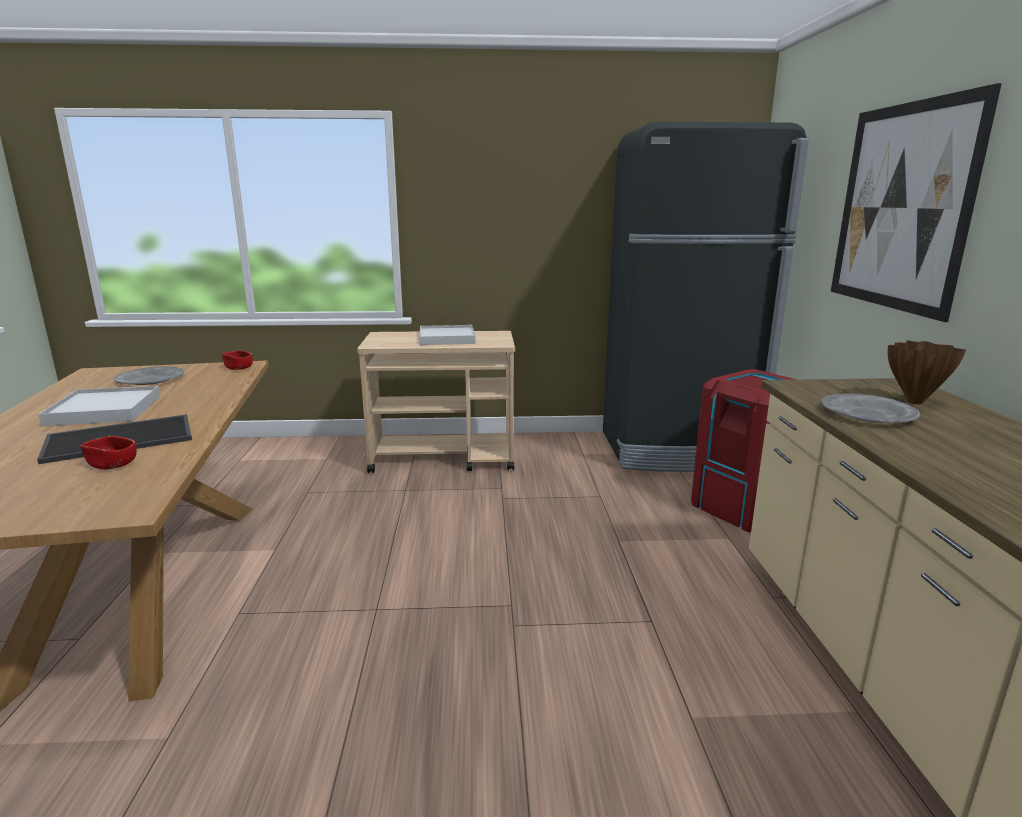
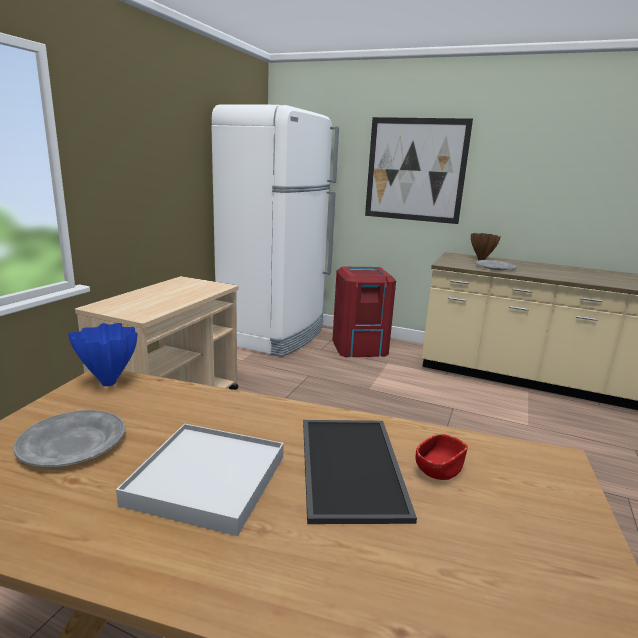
camera: 65 degrees left, 0 degrees up
red bowl [222,350,253,370] -> blue vase [68,323,137,386]
white tray [419,325,475,345] -> none
black fridge [603,122,809,472] -> white fridge [211,104,339,357]

